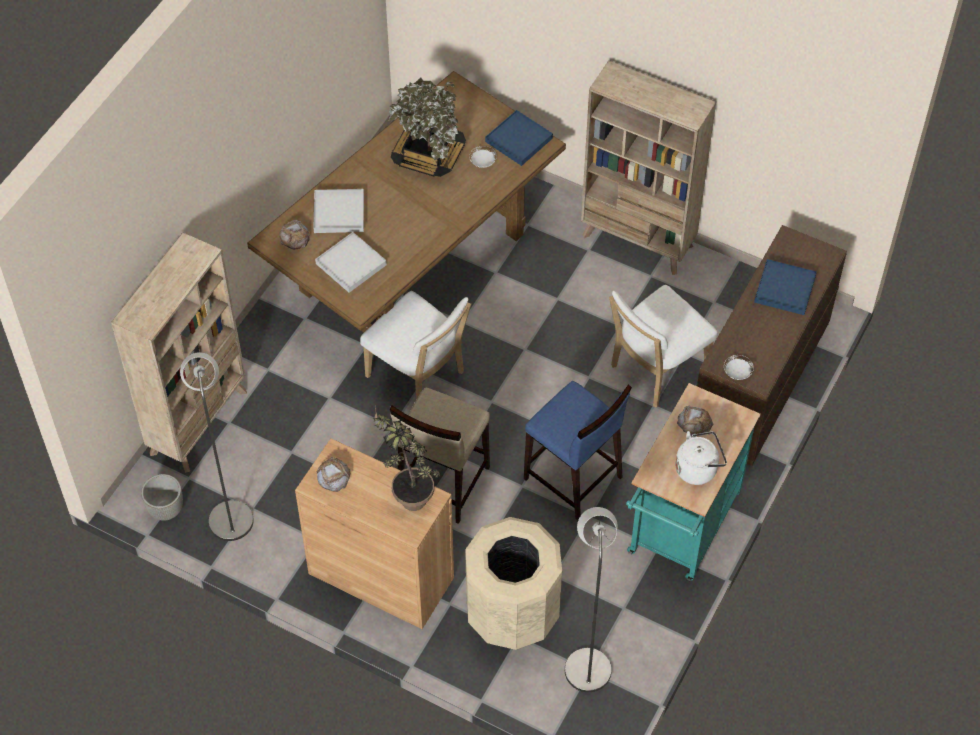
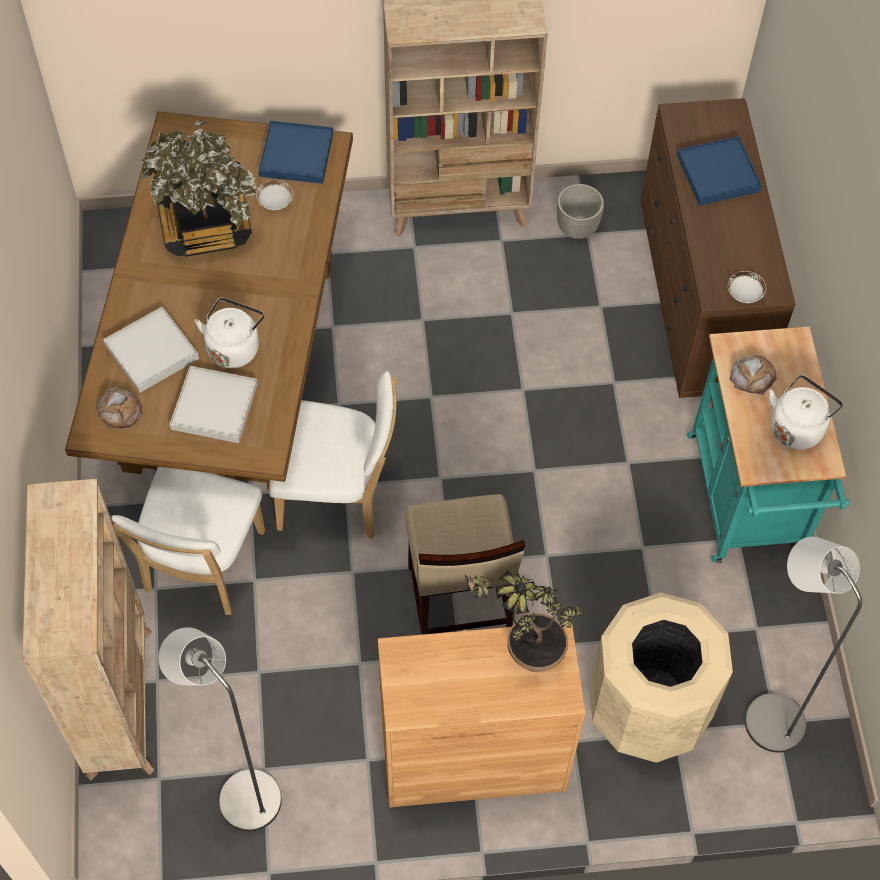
camera: 35 degrees left, 5 degrees up
planter [141,474,183,521] -> planter moved to [557,184,604,239]
bread [317,457,351,492] -> none
blue stool [524,381,632,520] -> none
white chair [609,285,718,408] -> white chair moved to [111,467,265,615]
none -> white kettle [195,297,264,368]

